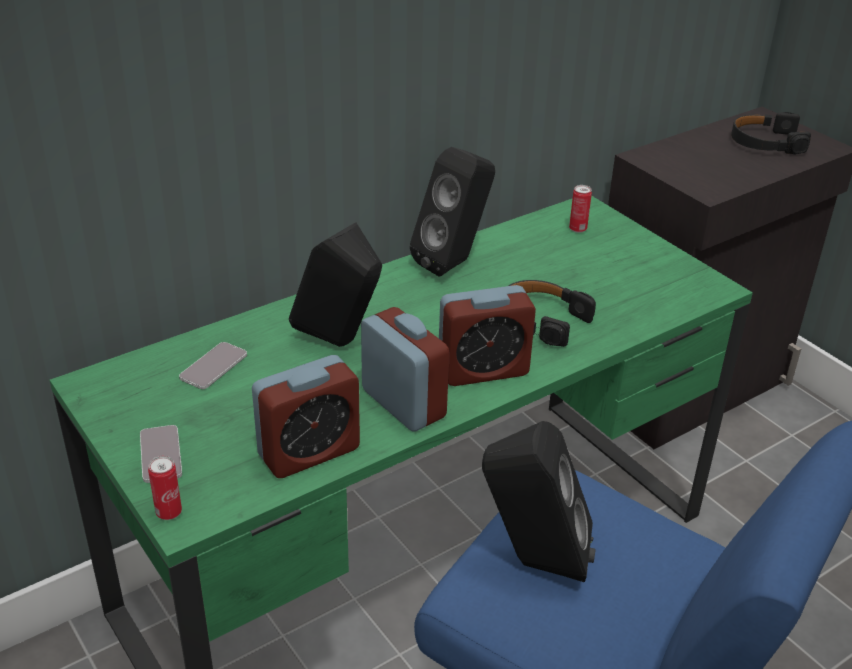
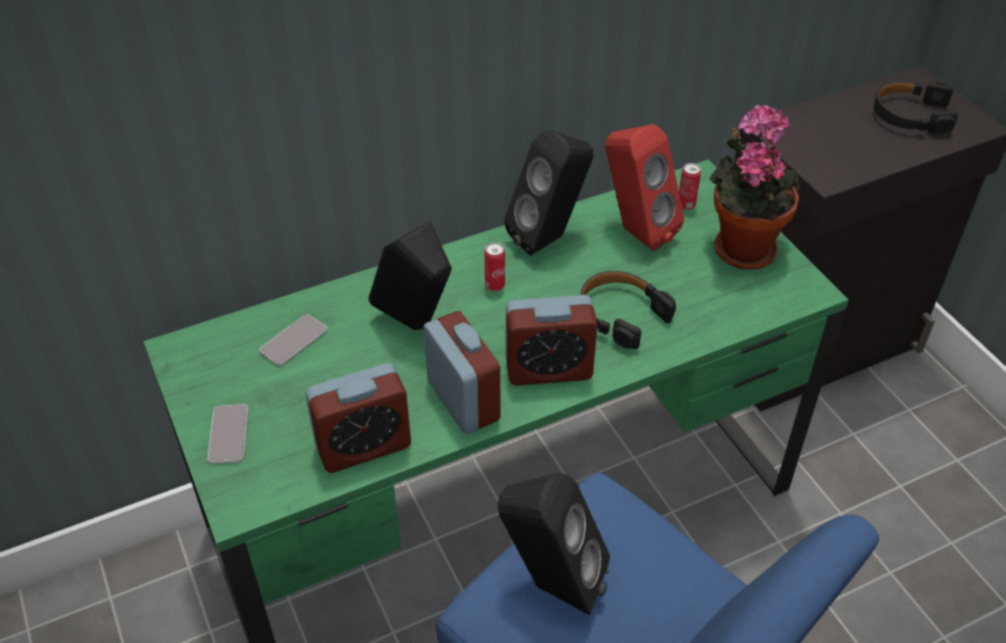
camera: 10 degrees right, 10 degrees up
can [148,456,182,520] -> can moved to [484,242,505,291]
none -> red speaker [605,124,684,251]
none -> potted plant [709,104,800,269]

